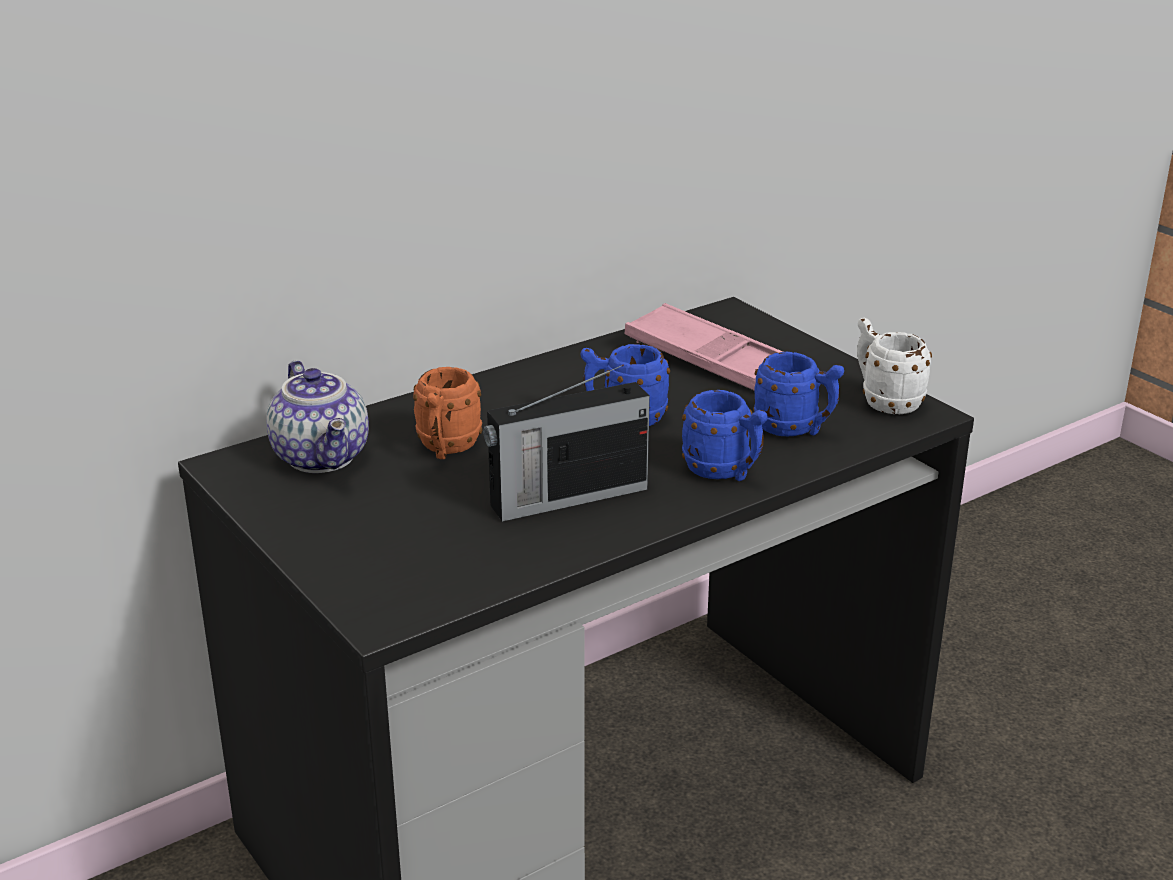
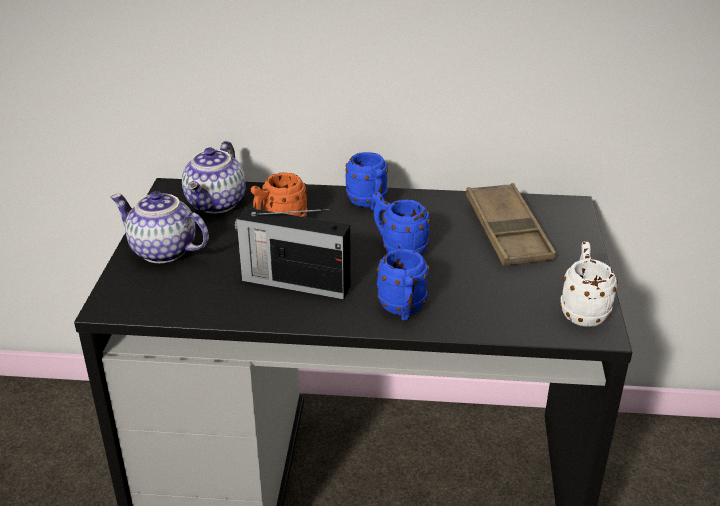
camera: 40 degrees right, 5 degrees up
pink tray [624,303,783,391] -> brown tray [466,183,556,266]
blue mug [753,352,844,436] -> blue mug moved to [345,152,388,211]
none -> teapot [111,191,209,263]

